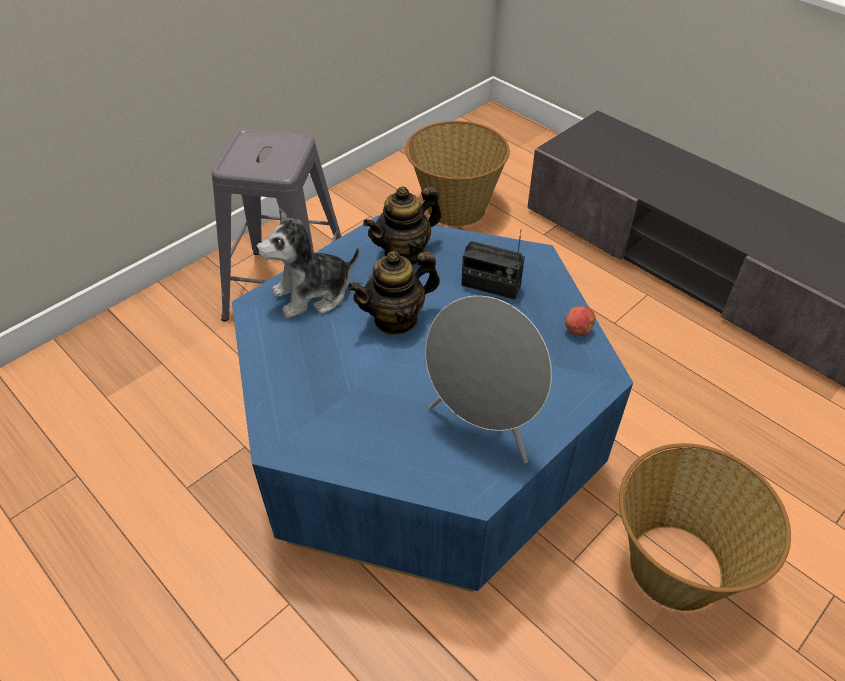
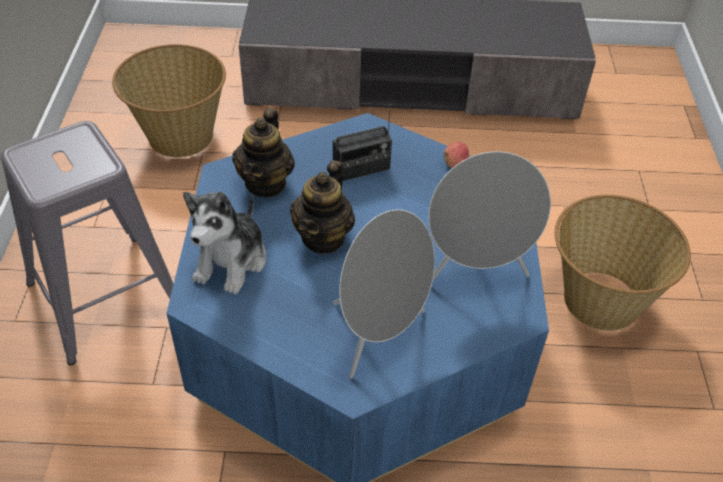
camera: 45 degrees left, 0 degrees up
none -> grey speaker [333,209,435,379]

